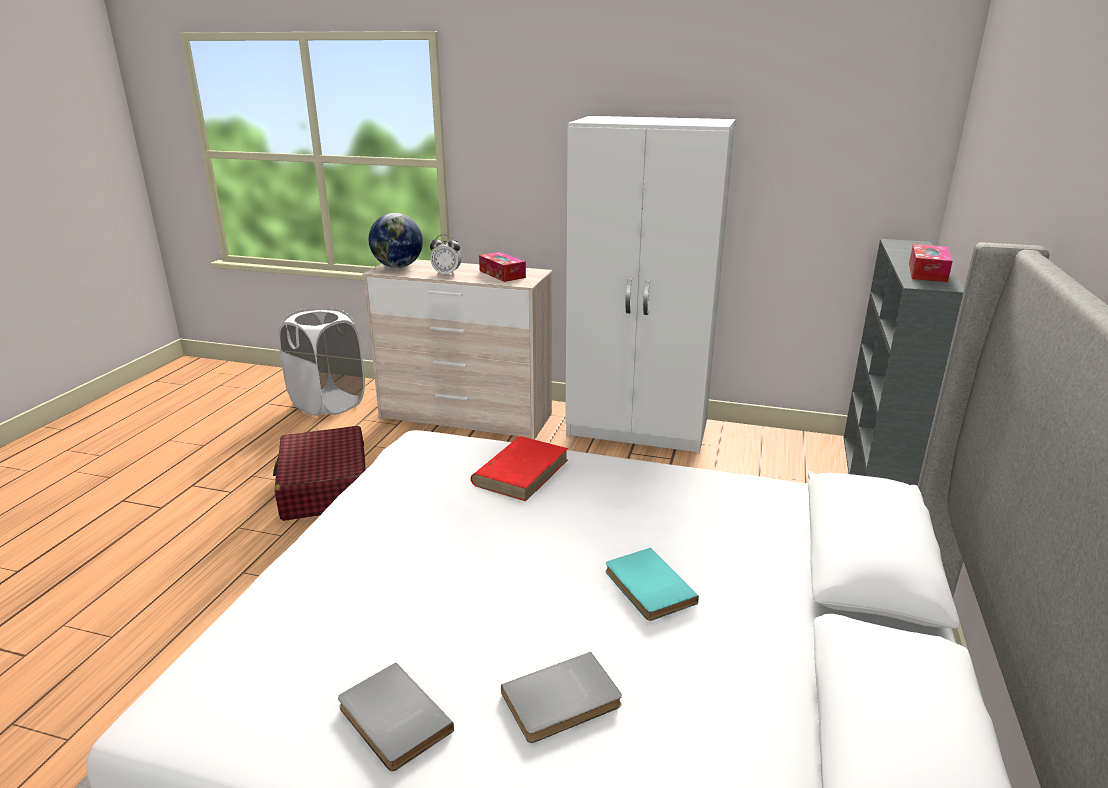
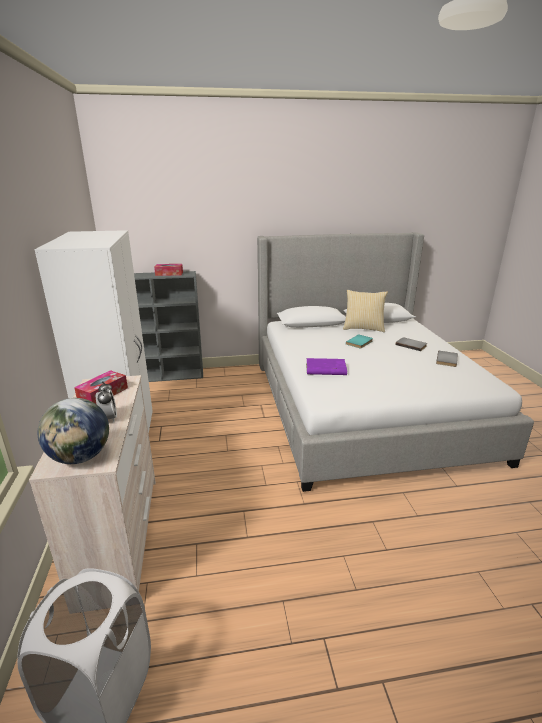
camera: 115 degrees left, 0 degrees up
red suitcase [273,426,366,521] -> none
red book [471,436,568,501] -> purple book [306,358,347,375]
none -> pillow [343,290,388,332]

